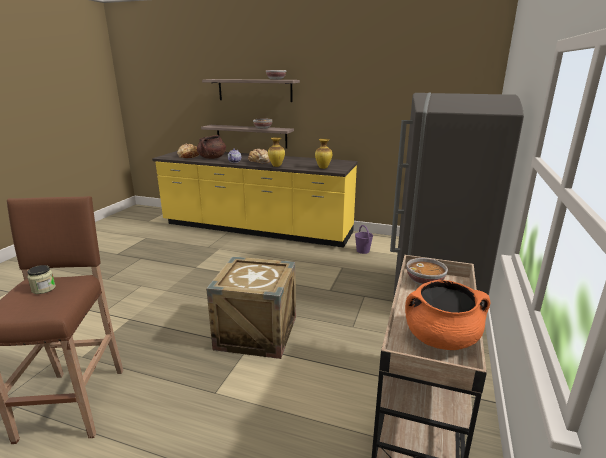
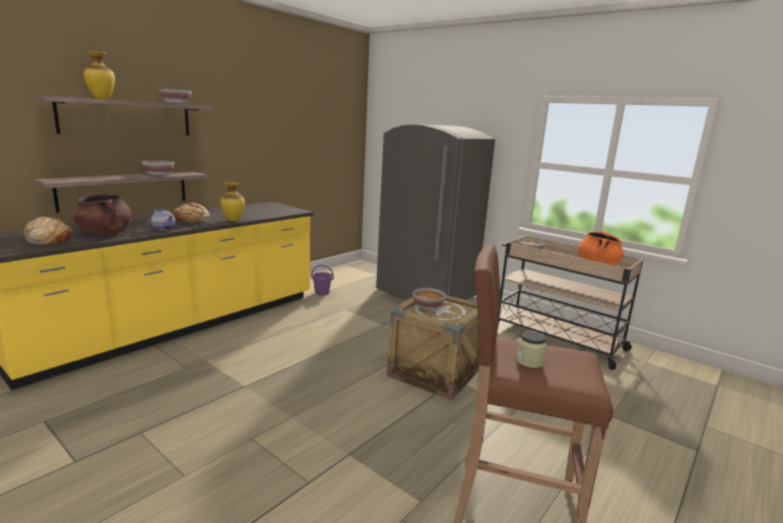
camera: 70 degrees left, 5 degrees down
vase [315,139,332,169] -> vase moved to [84,51,115,99]
none -> bowl [413,288,446,310]

